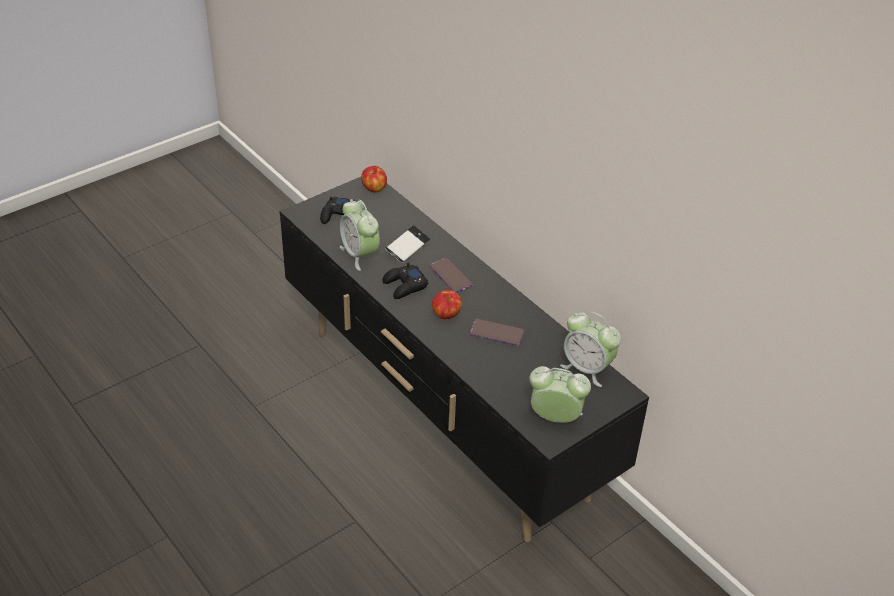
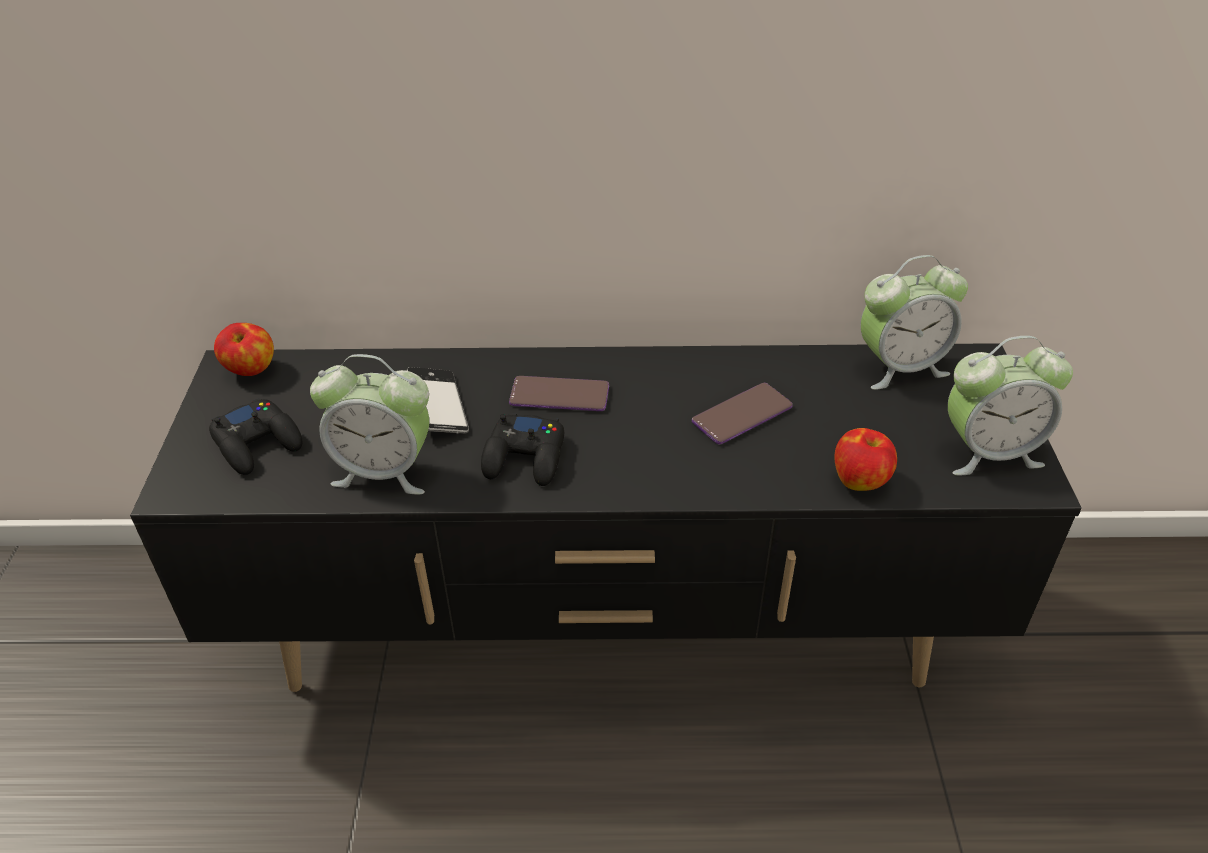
camera: 50 degrees left, 0 degrees up
apple [432,290,462,319] -> apple moved to [834,428,897,491]
alarm clock [529,366,591,423] -> alarm clock turned 150 degrees counterclockwise [948,336,1073,476]

